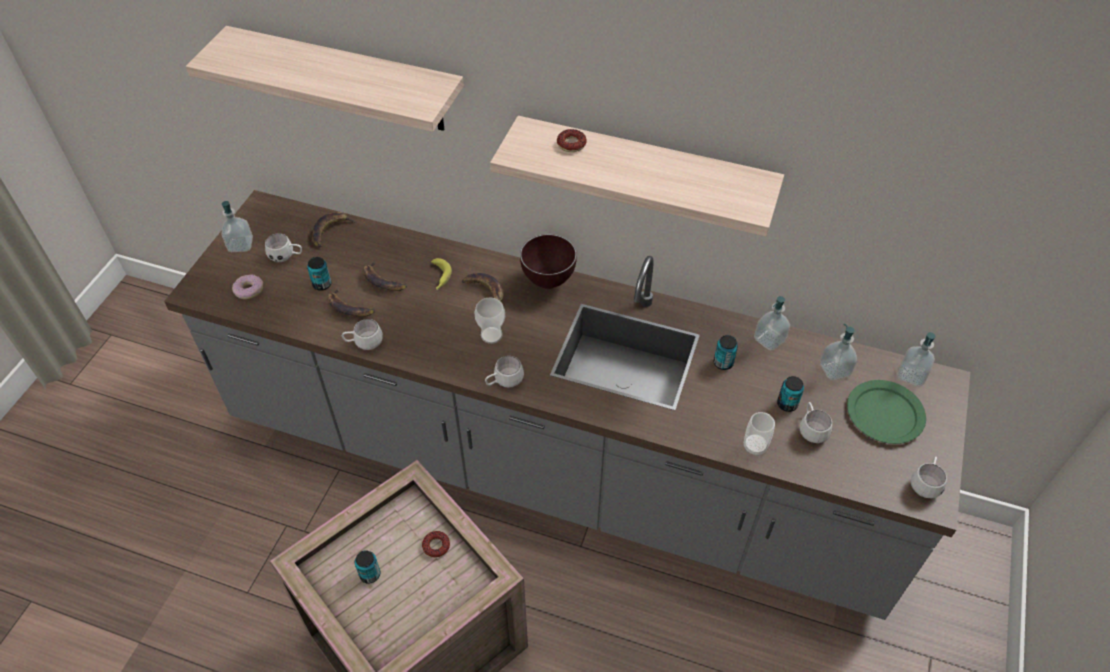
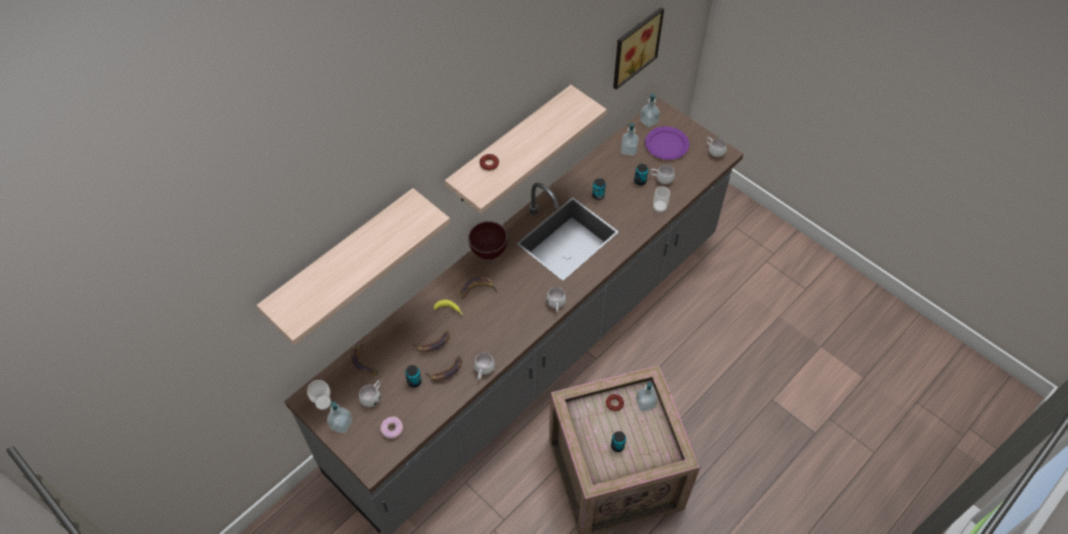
camera: 65 degrees left, 5 degrees up
cup [475,297,505,344] -> cup moved to [307,380,331,410]
soap dispenser [754,296,790,351] -> soap dispenser moved to [636,382,658,412]
green plate [847,380,926,444] -> purple plate [645,126,689,160]
none -> picture [613,7,664,90]

